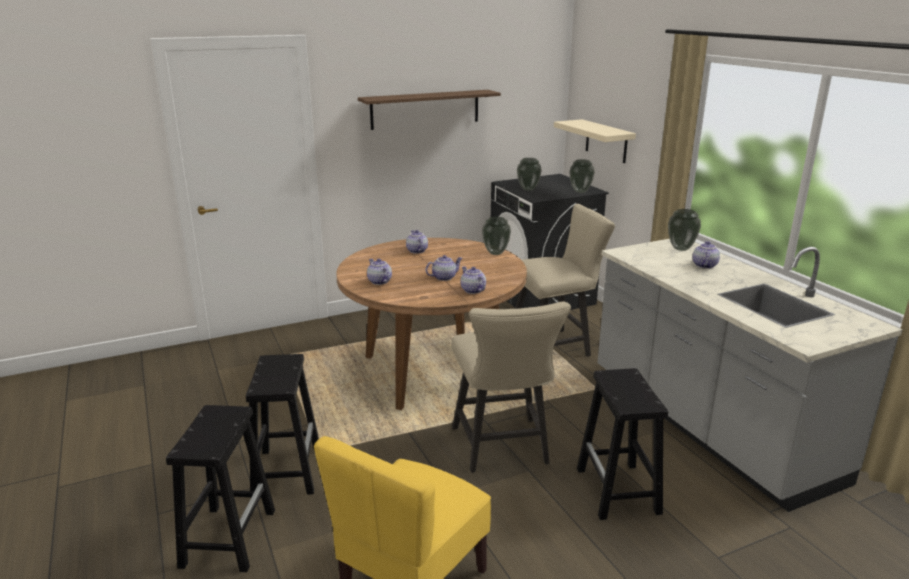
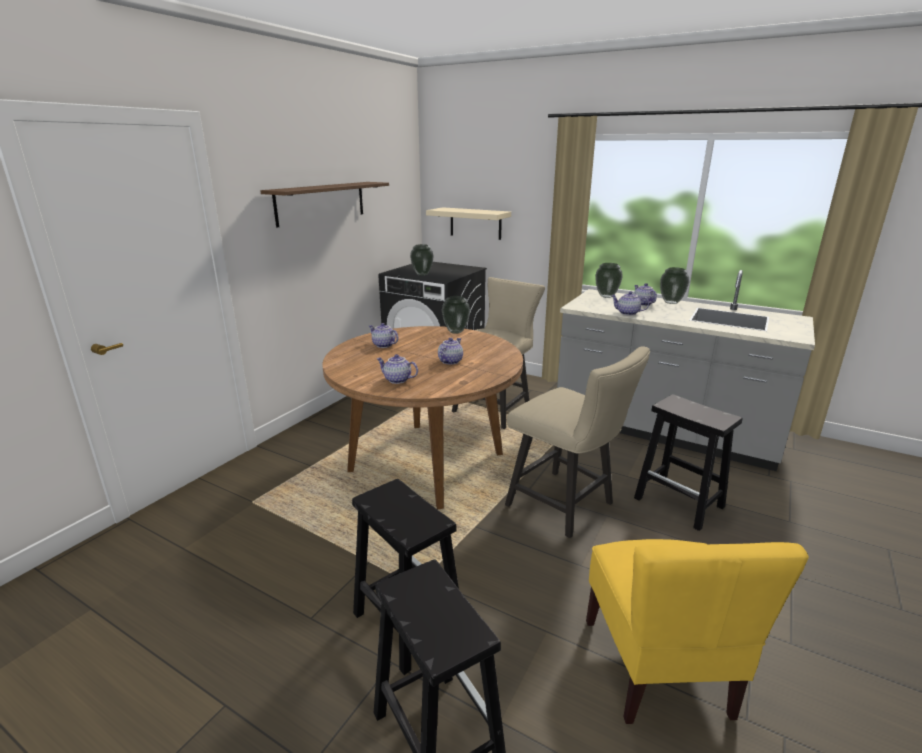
camera: 35 degrees left, 0 degrees up
teapot [460,266,486,294] -> teapot moved to [611,291,649,315]
vase [569,159,595,193] -> vase moved to [660,267,689,304]

